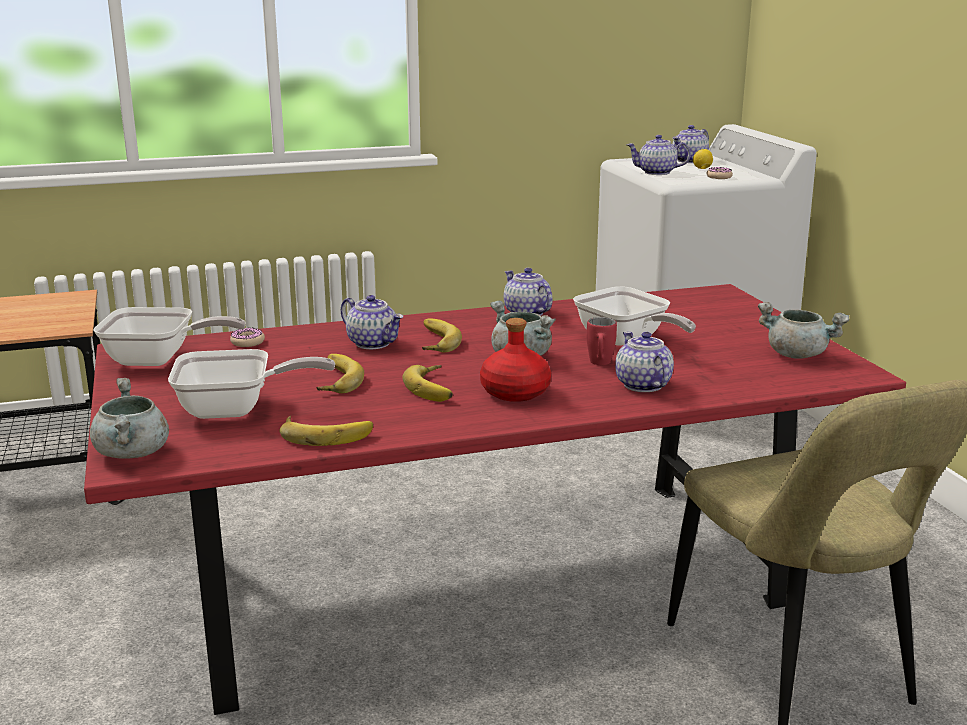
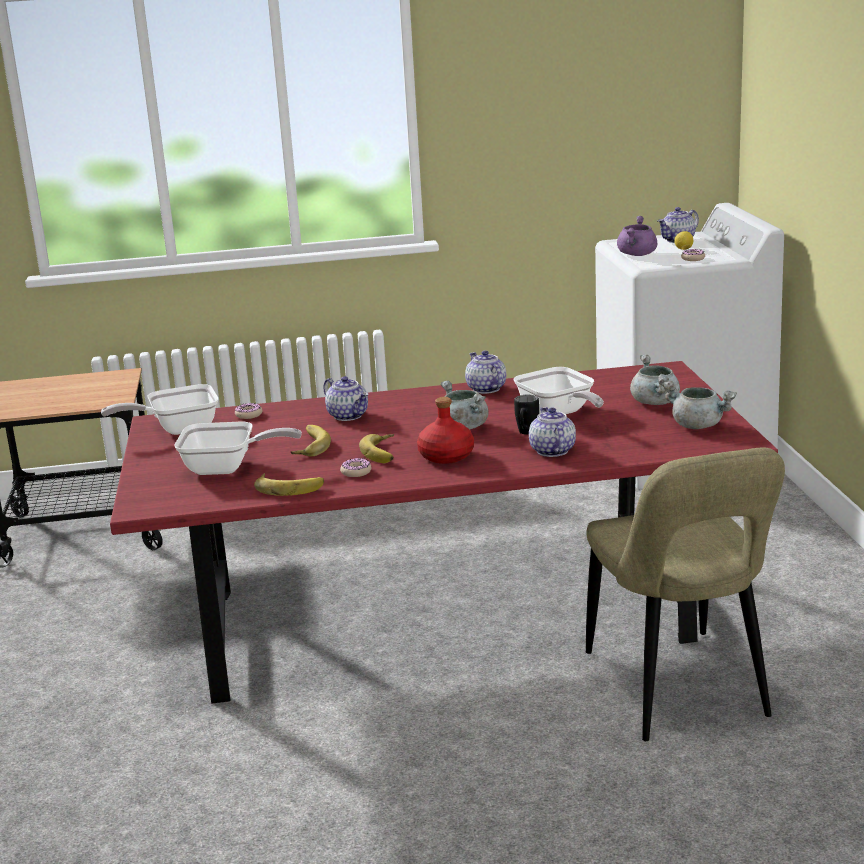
camera: 10 degrees right, 0 degrees up
grey cooking pot [90,378,169,459] -> grey cooking pot moved to [630,355,680,405]
frying pan [93,307,246,366] -> frying pan turned 150 degrees clockwise [101,384,218,435]
banana [422,319,462,352] -> none
red mug [587,317,617,365] -> black mug [514,395,539,434]
teapot [626,135,691,175] -> purple cooking pot [617,216,657,256]
none -> donut [340,458,372,477]

